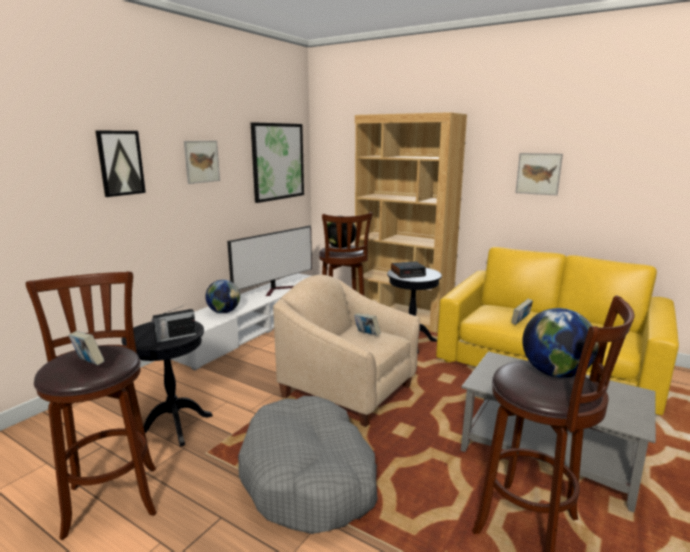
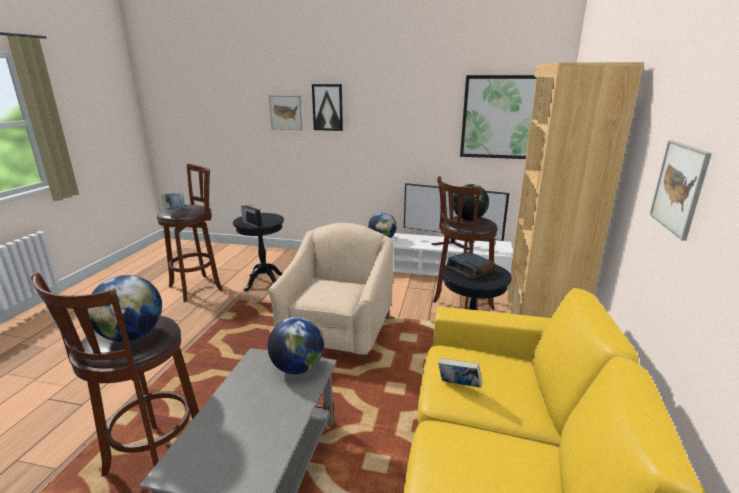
camera: 70 degrees right, 5 degrees up
picture [184,141,220,184] -> picture moved to [269,95,303,130]
grey dog bed [238,396,378,534] -> none
book [354,313,380,336] -> none
none -> globe [268,317,324,374]

